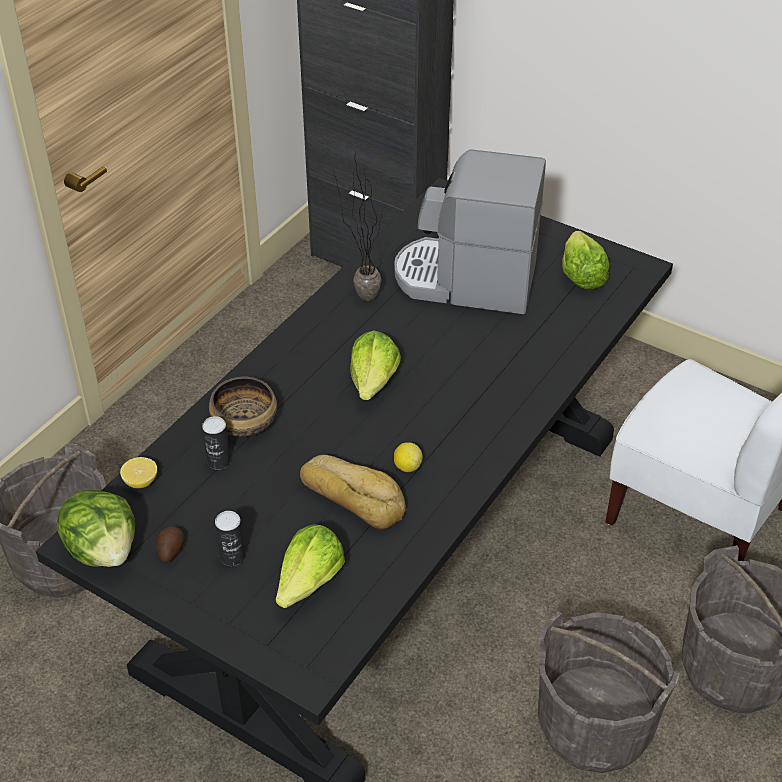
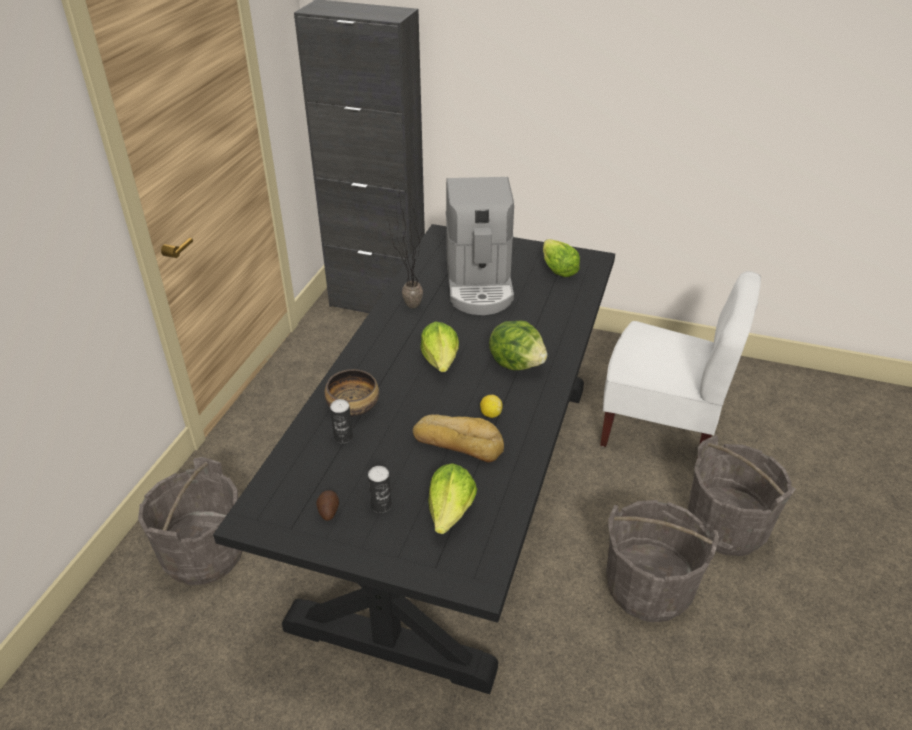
camera: 15 degrees left, 5 degrees down
lettuce [57,489,135,567] -> lettuce moved to [489,320,548,370]
lemon [120,457,157,488] -> none
coffee machine [394,149,546,314] -> coffee machine turned 90 degrees counterclockwise [446,177,514,315]

